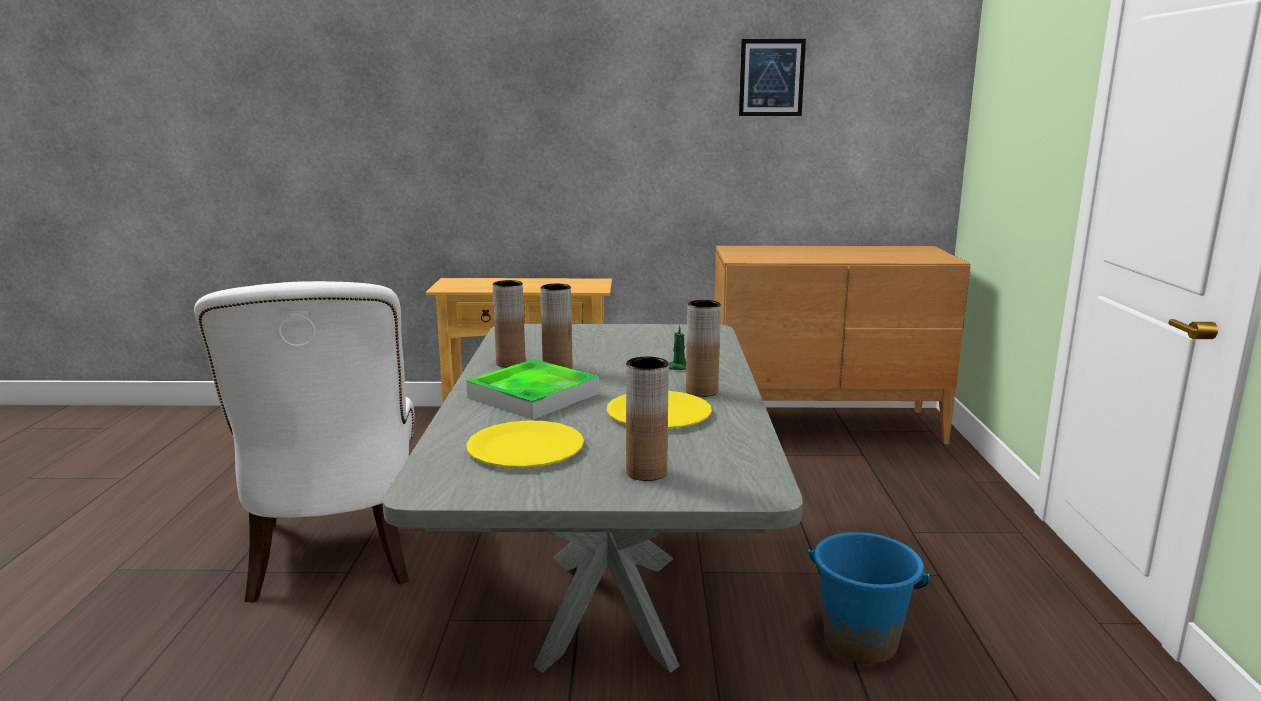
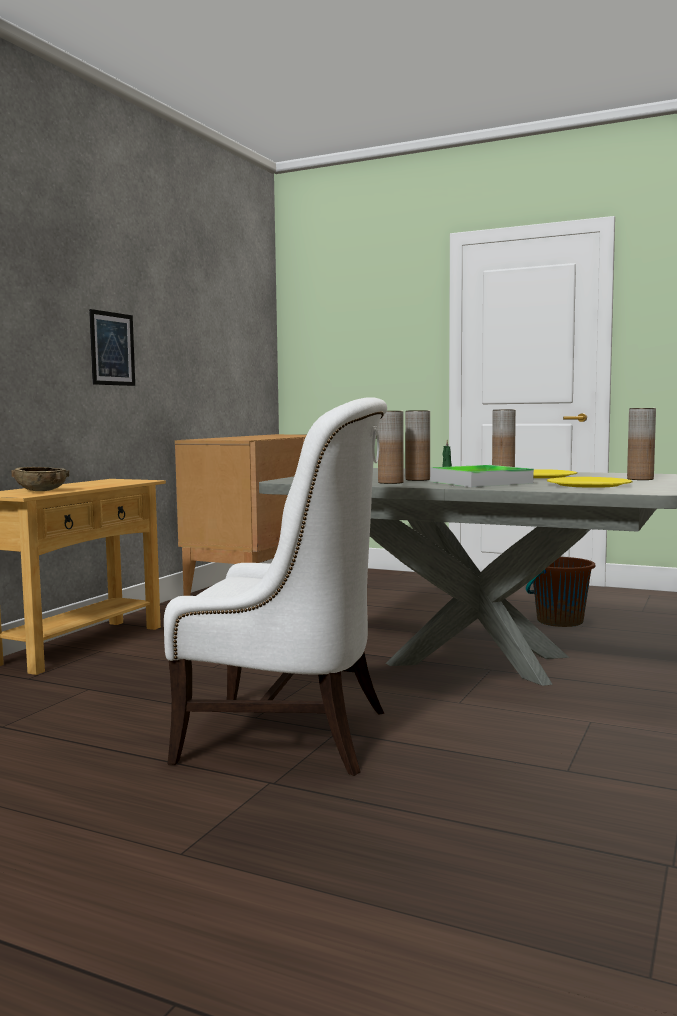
camera: 65 degrees left, 10 degrees down
picture [739,39,806,116] -> picture moved to [89,309,135,386]
blue bucket [808,532,929,664] -> brown bucket [526,557,595,627]
none -> brown bowl [11,467,69,491]

